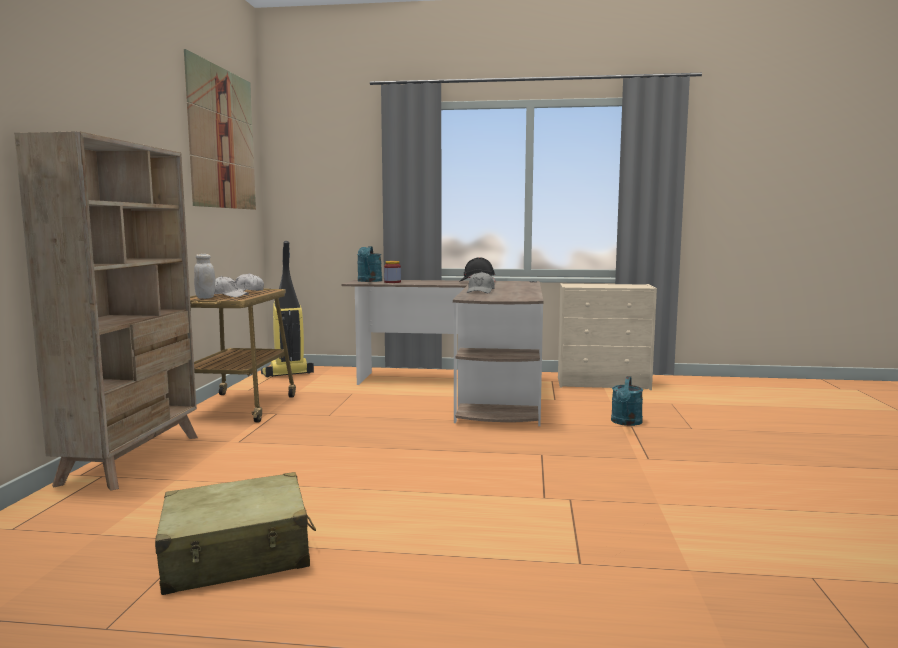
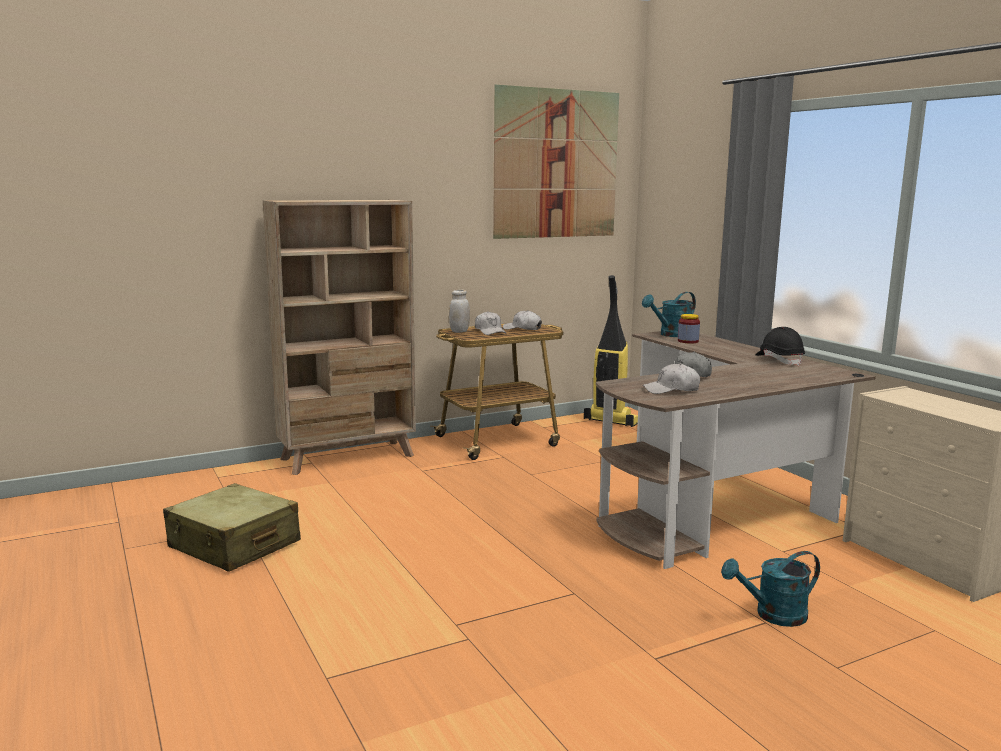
camera: 55 degrees right, 5 degrees up
none -> white cap [643,363,700,394]

